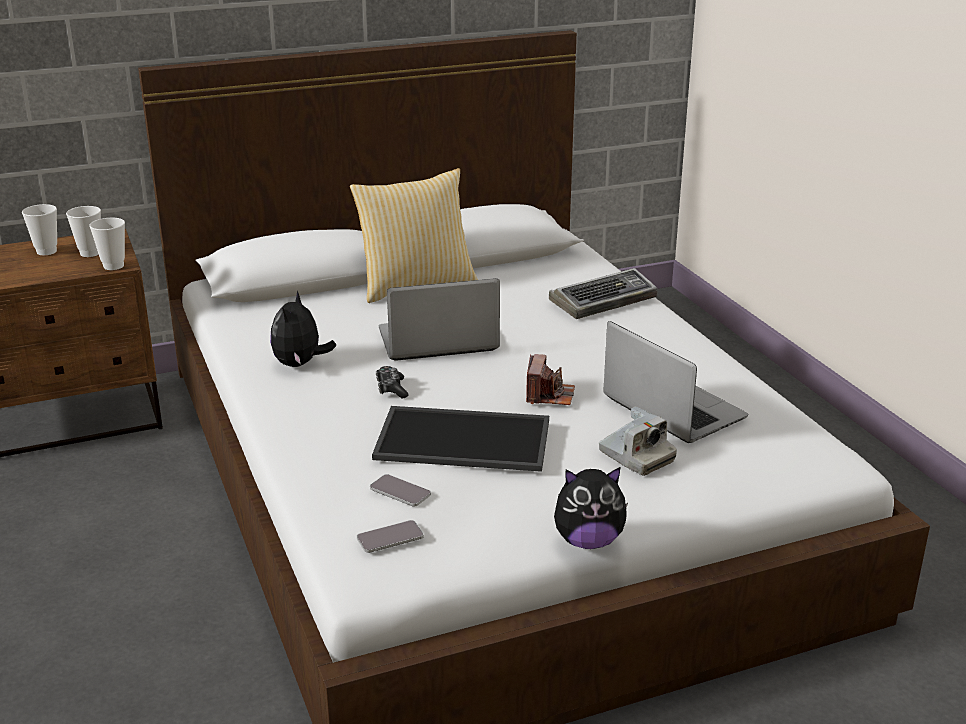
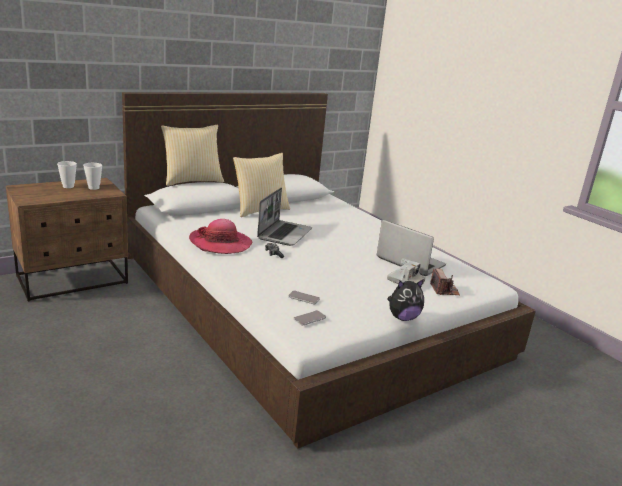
camera: 15 degrees left, 5 degrees down
cup [89,218,125,270] -> none
plush toy [270,291,337,367] -> hat [189,219,252,254]
tray [372,406,549,472] -> none
laptop [379,278,500,361] -> laptop turned 135 degrees clockwise [257,188,312,246]
camera [526,354,575,405] -> camera moved to [430,268,460,295]
keyboard [549,268,658,319] -> none
none -> pillow [161,125,224,186]

